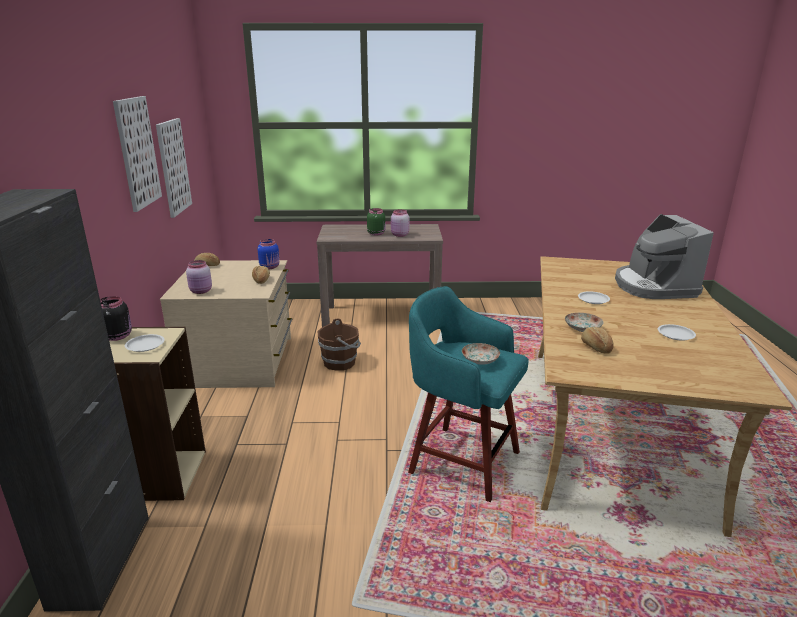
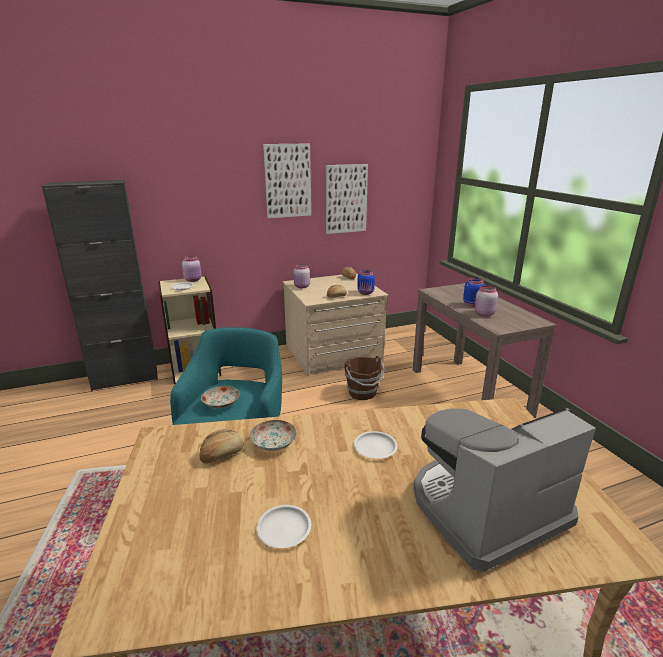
camera: 70 degrees right, 0 degrees up
black jar [100,296,132,341] -> pink jar [182,256,201,282]
green jar [367,208,385,236] -> blue jar [463,277,485,307]

